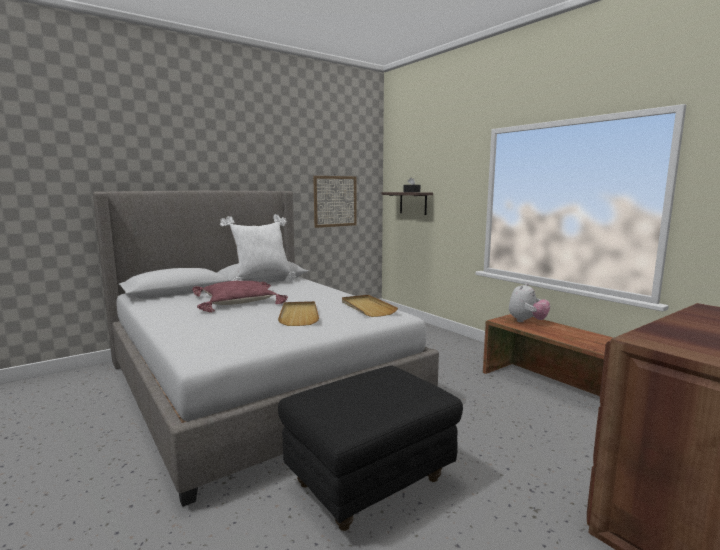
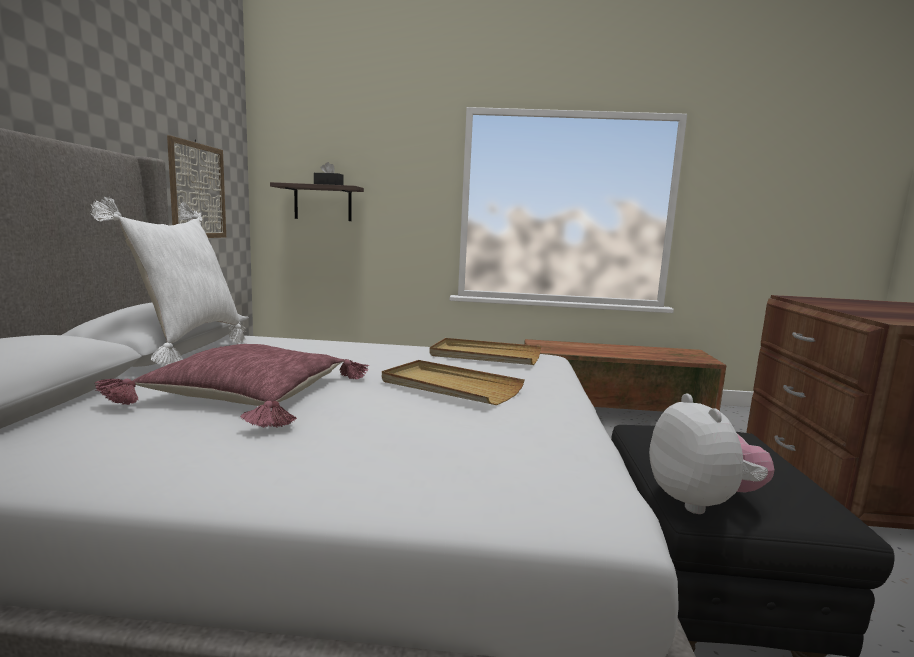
camera: 50 degrees left, 0 degrees up
plush toy [509,283,550,322] -> plush toy moved to [649,394,774,514]

